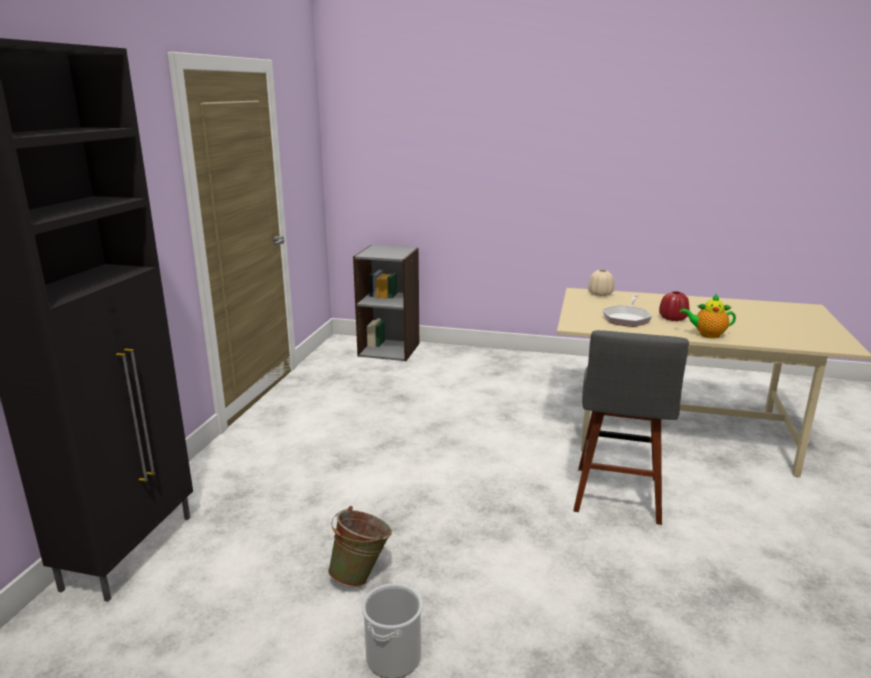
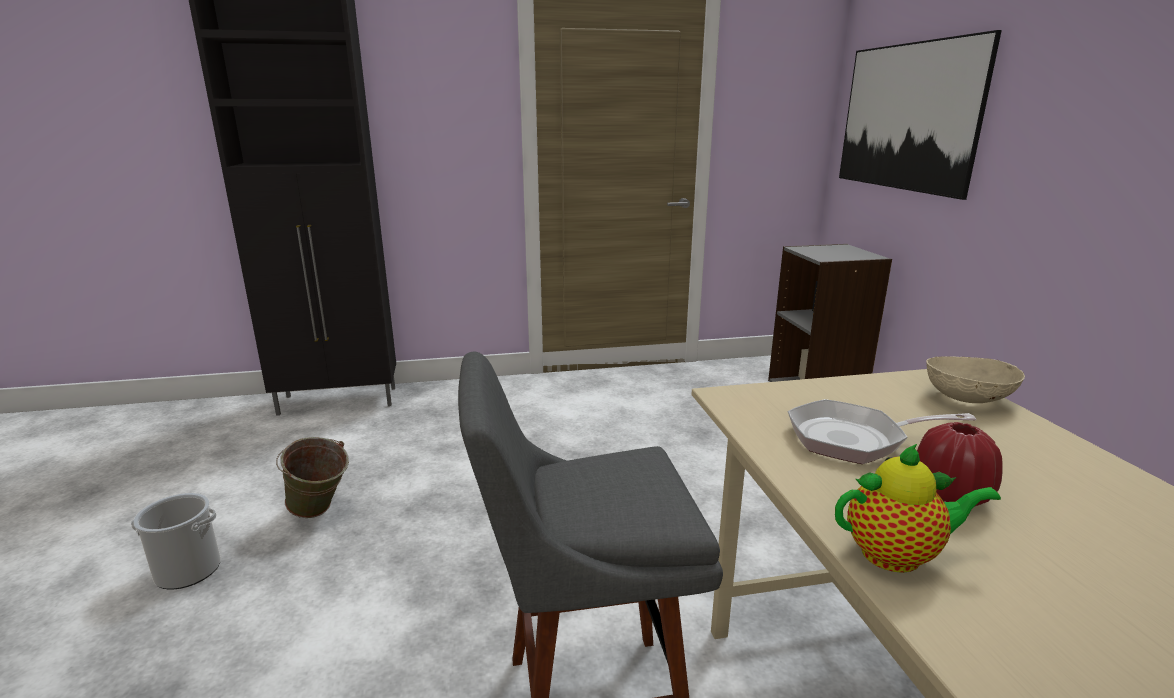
camera: 65 degrees right, 0 degrees up
beige vase [588,270,615,296] -> beige bowl [926,356,1025,403]
teapot [680,294,736,338] -> teapot turned 105 degrees clockwise [835,444,1001,573]
none -> picture [839,30,1002,200]

